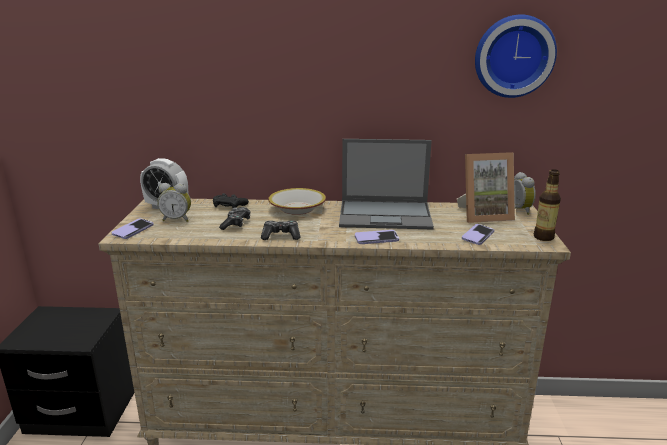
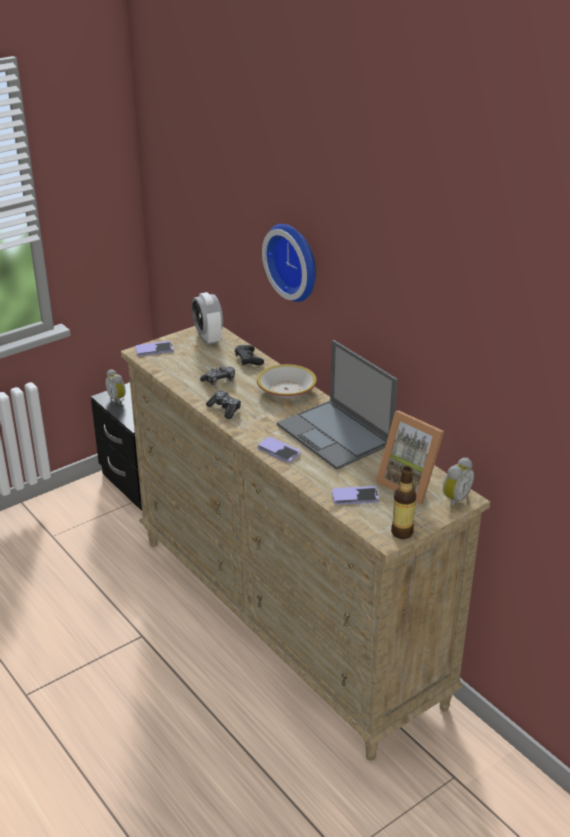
camera: 50 degrees right, 10 degrees up
alarm clock [157,183,191,222] -> alarm clock moved to [105,369,126,404]
wall clock [475,15,557,98] -> wall clock moved to [262,224,316,302]

